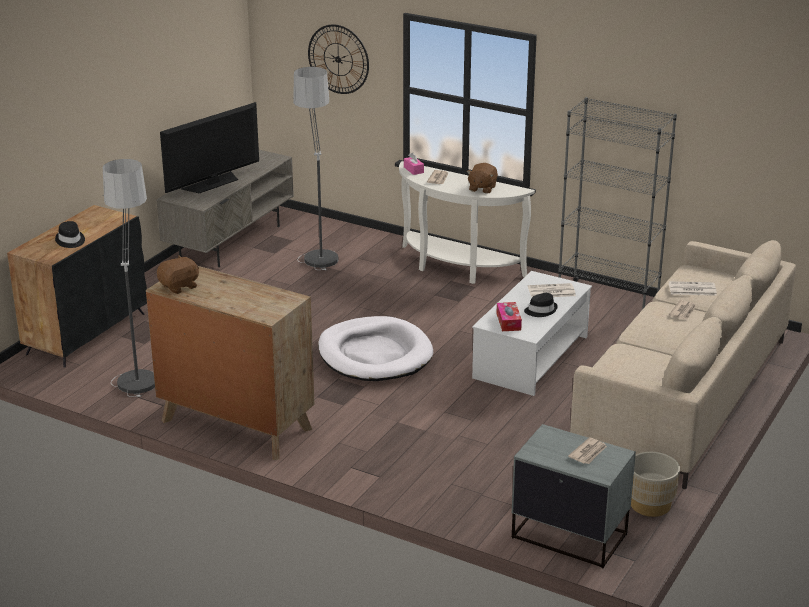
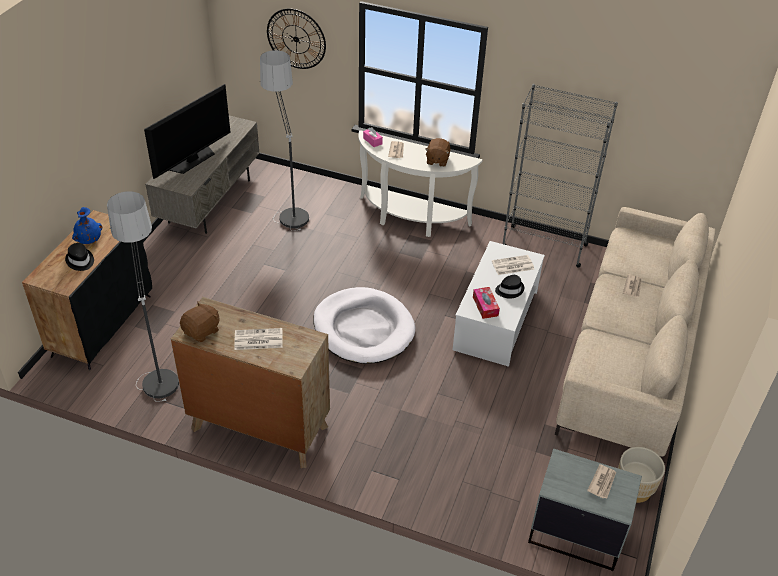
camera: 10 degrees left, 15 degrees up
newspaper [669,281,717,296] -> newspaper moved to [234,328,283,350]
none -> blue vase [72,207,102,244]

